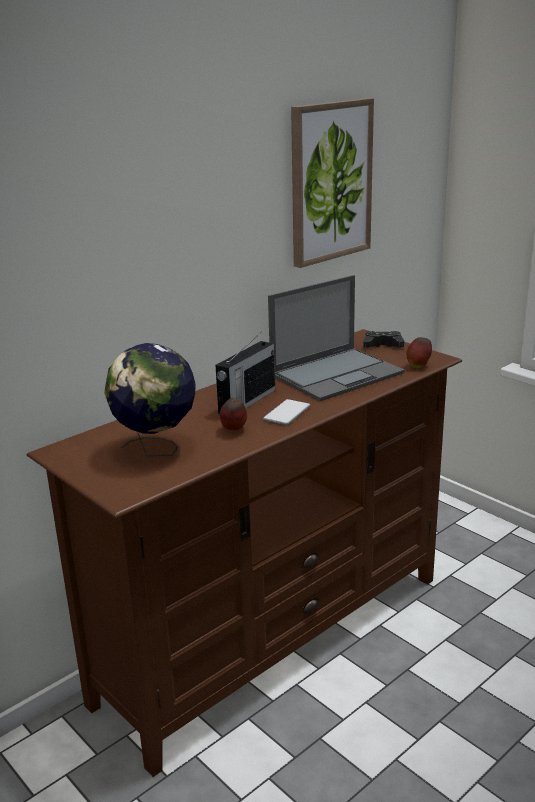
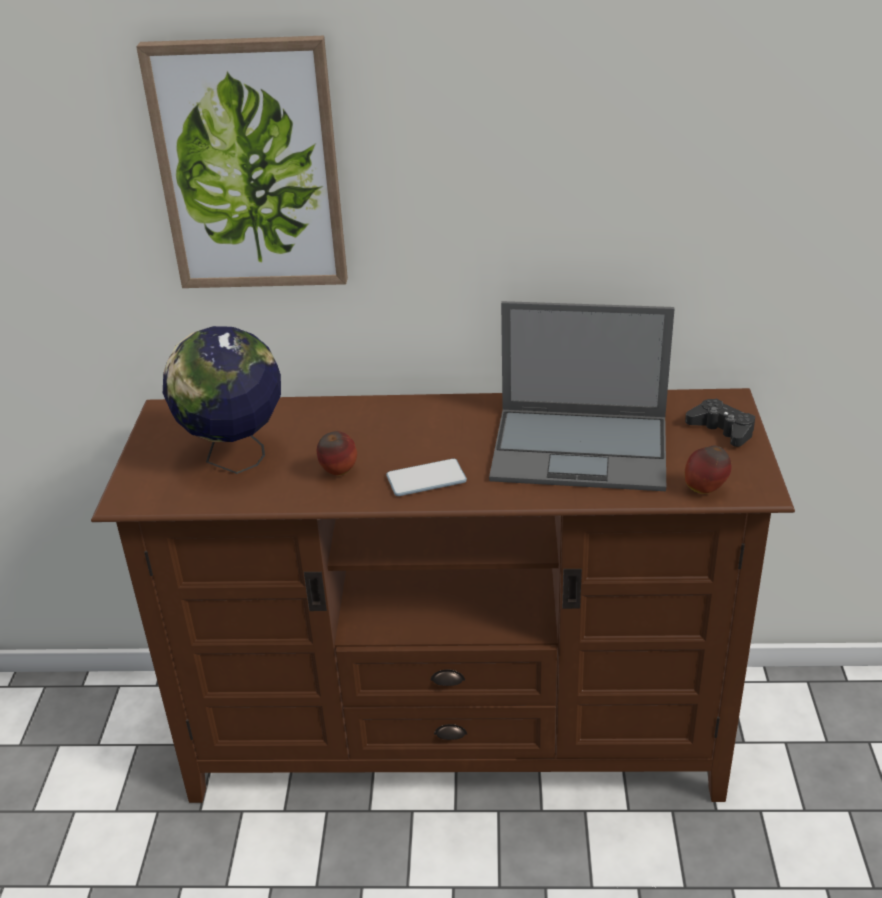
camera: 45 degrees right, 10 degrees up
radio [216,331,275,414] -> none
picture [291,98,374,268] -> picture moved to [136,36,348,288]

